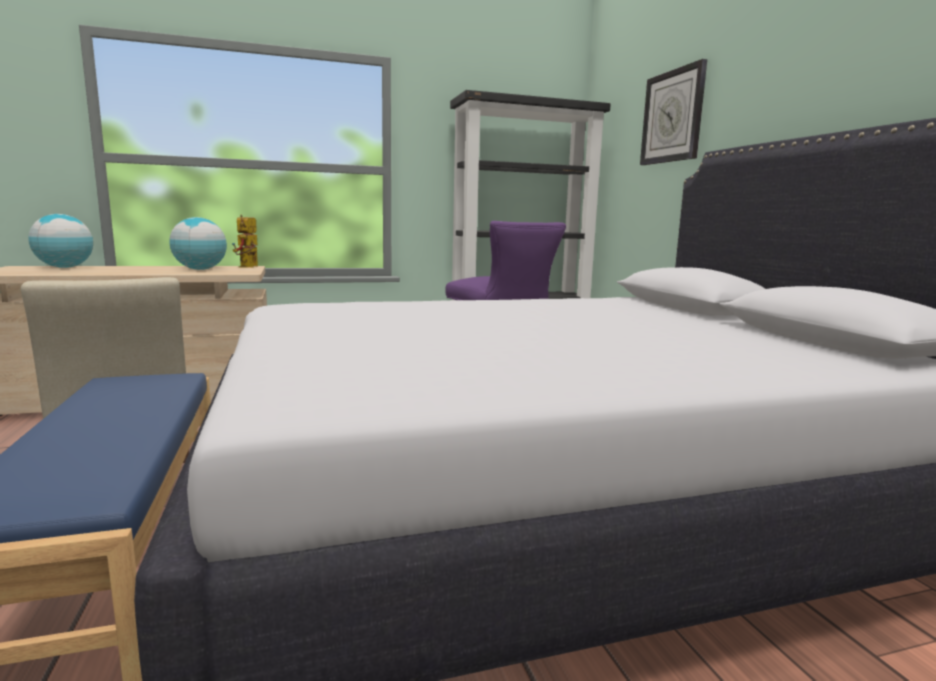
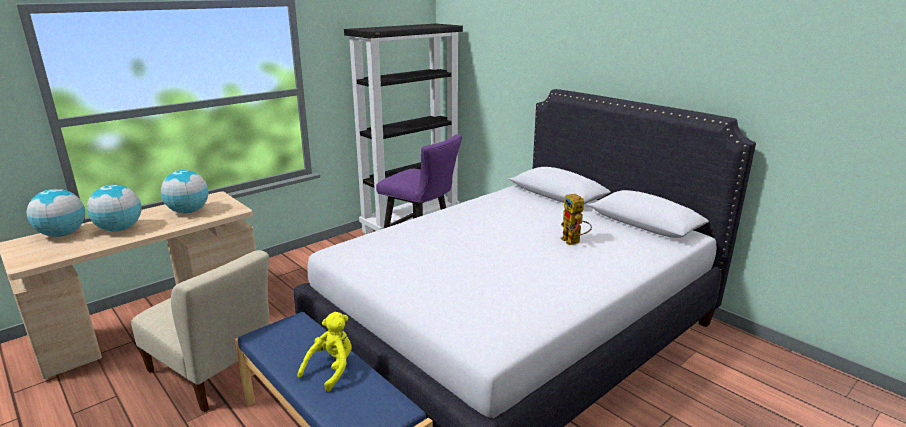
camera: 25 degrees left, 10 degrees up
toy robot [232,215,258,268] -> toy robot moved to [561,194,592,245]
wall clock [640,59,707,165] -> none
none -> globe [87,184,142,231]
none -> yellow plush toy [298,312,352,392]

